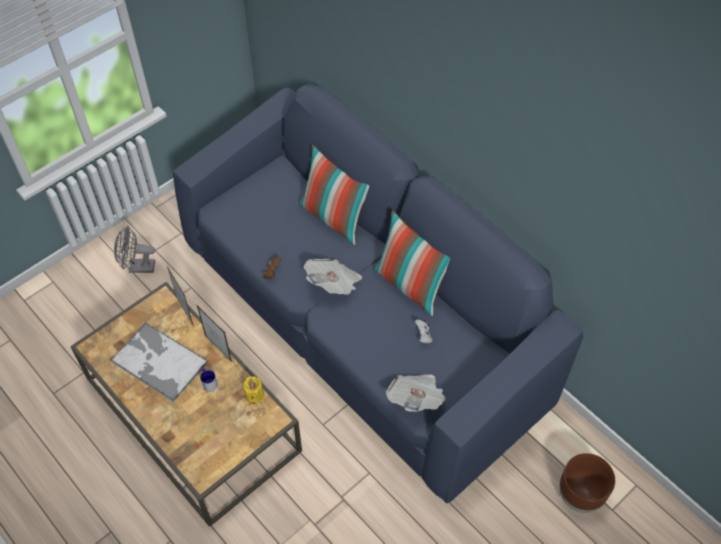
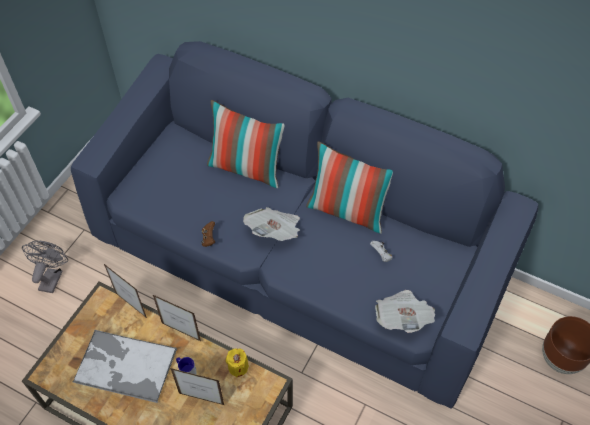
camera: 20 degrees left, 0 degrees up
grey fan [114,226,155,273] -> grey fan turned 120 degrees clockwise [22,241,68,293]
none -> picture frame [170,368,224,405]

